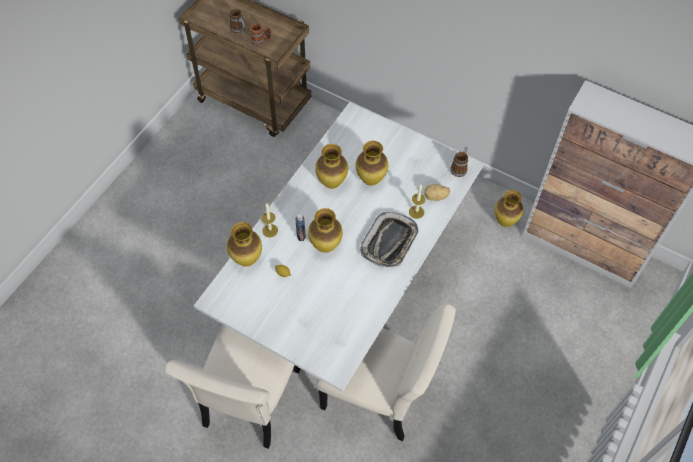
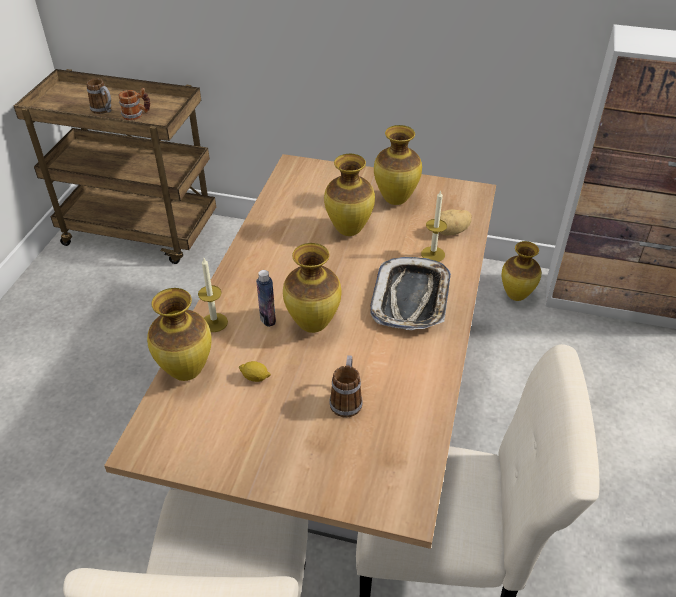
camera: 15 degrees left, 15 degrees down
white dining table [194,102,484,392] -> brown dining table [104,154,496,549]
vase [315,144,348,189] -> vase moved to [374,125,422,205]
mug [451,147,468,177] -> mug moved to [329,355,363,418]

